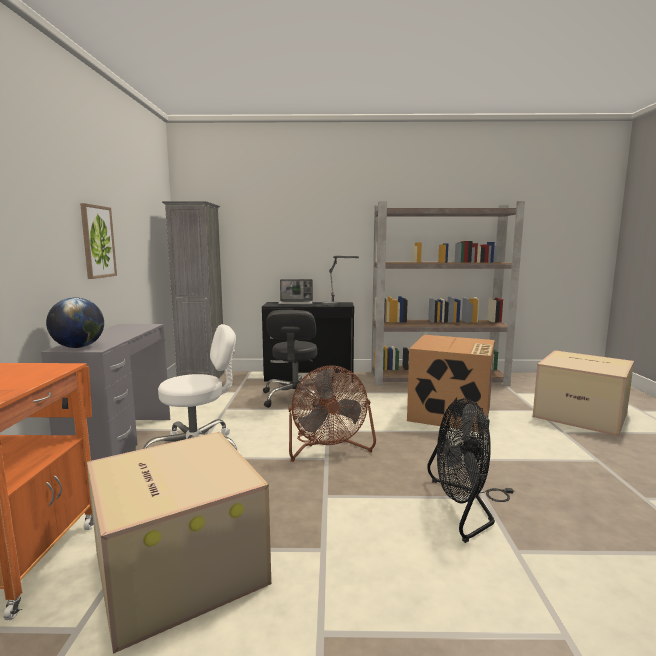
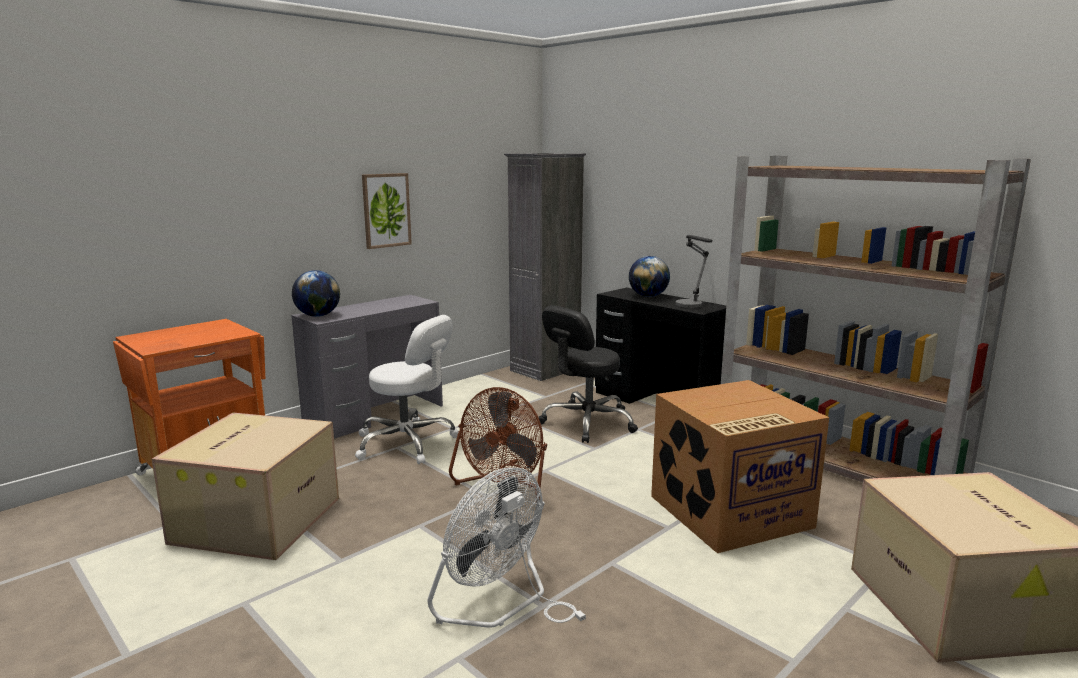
camera: 45 degrees right, 5 degrees up
laptop [278,279,313,305] -> globe [629,256,670,297]
black fan [427,398,514,543] -> white fan [428,467,586,628]

